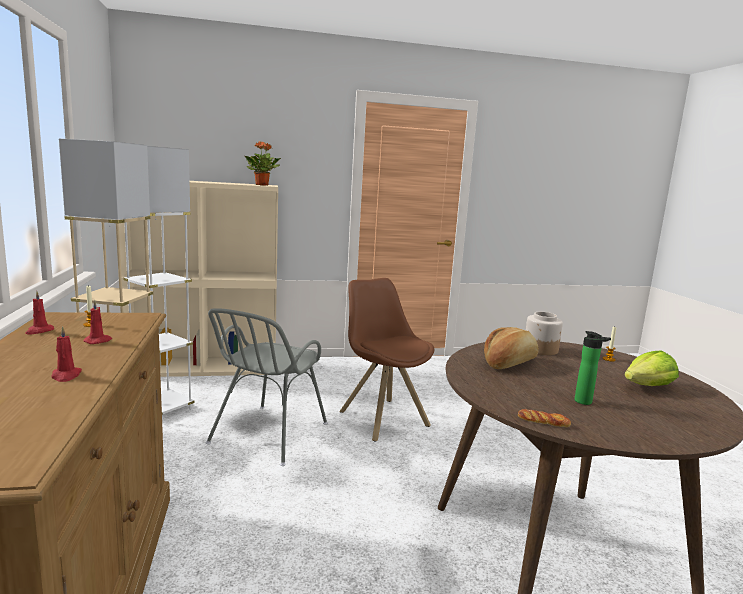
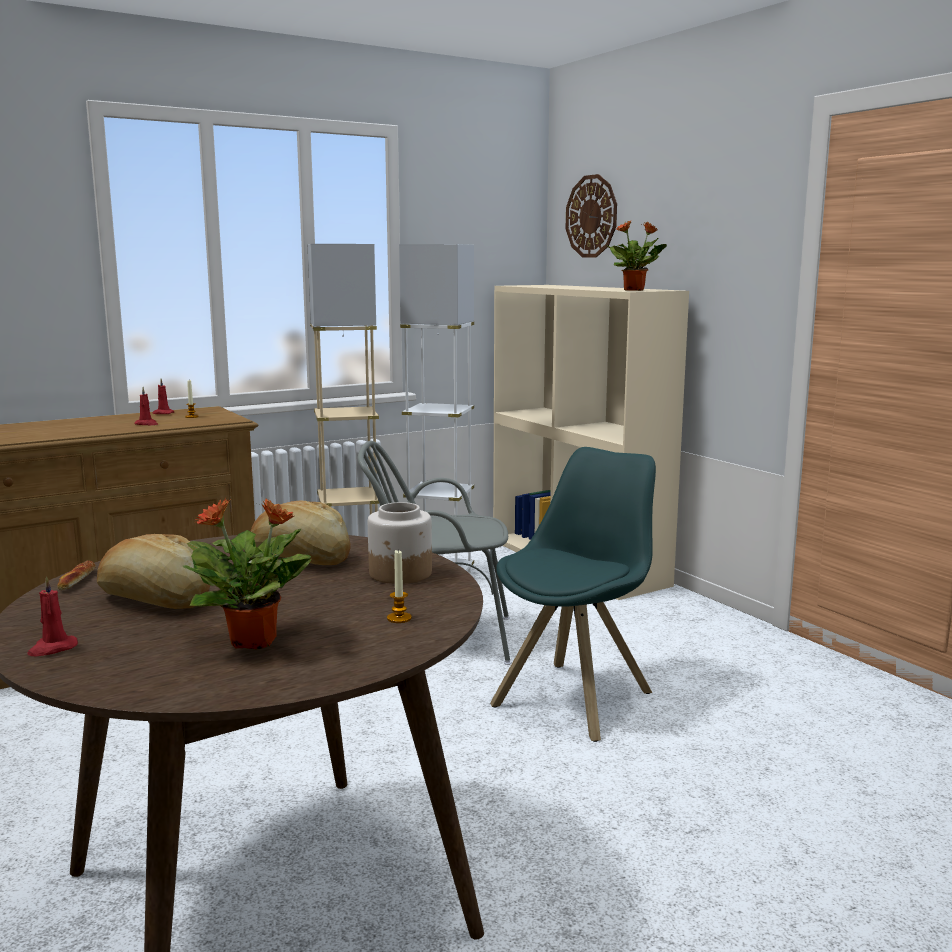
camera: 70 degrees right, 0 degrees up
red candle [51,326,82,382] -> red candle moved to [27,576,78,656]
brown chair [339,278,434,441] -> turquoise chair [490,447,656,742]
bottle [575,331,611,405] -> bread [97,534,210,609]
lettuce [624,351,679,386] -> potted plant [183,498,312,650]
none -> wall clock [566,174,617,258]

